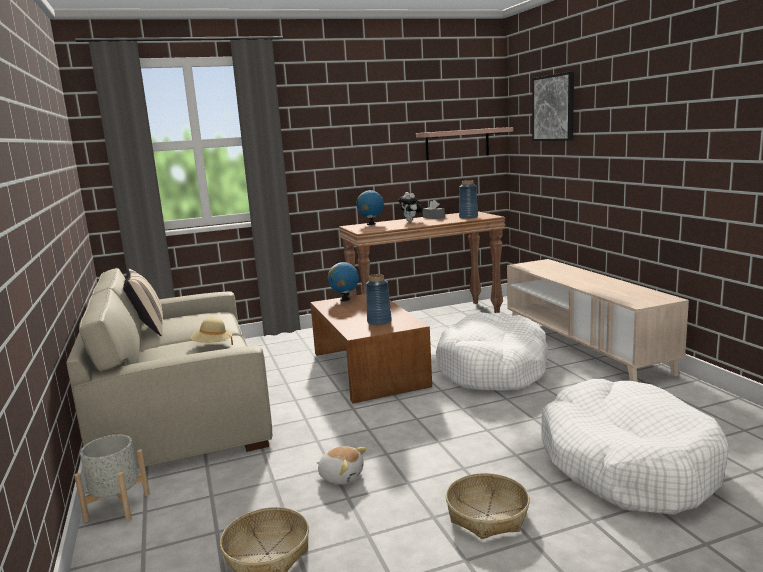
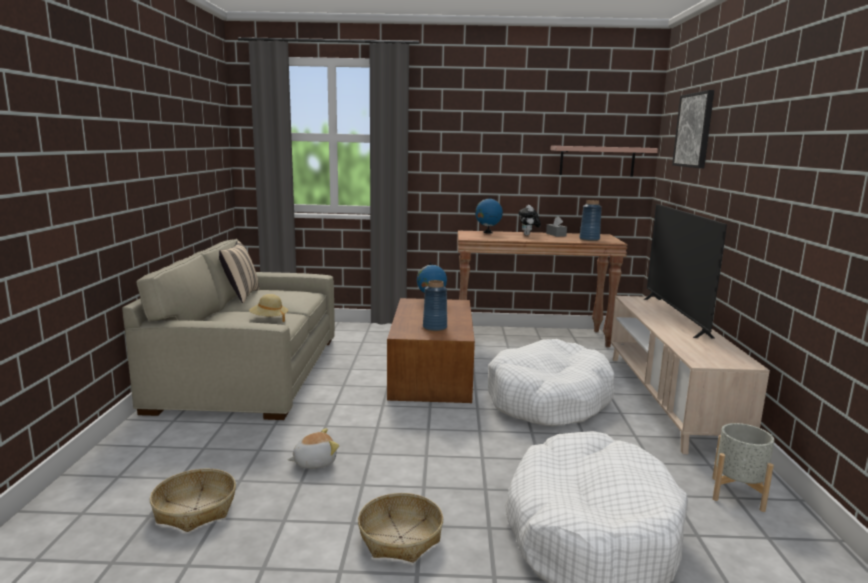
camera: 20 degrees right, 0 degrees up
grey planter [74,434,150,522] -> grey planter moved to [712,423,774,512]
plush toy [317,446,367,484] -> plush toy turned 75 degrees counterclockwise [288,428,339,469]
none -> television [644,204,727,338]

